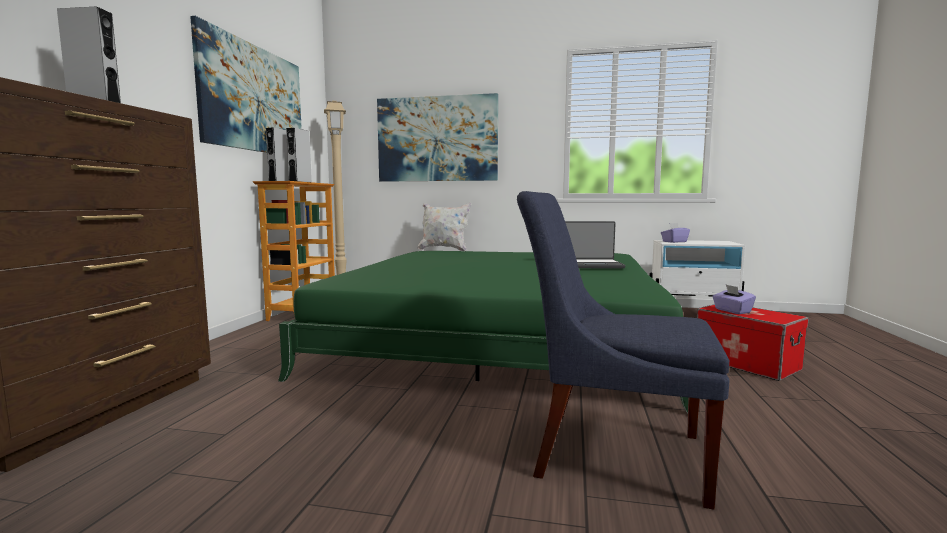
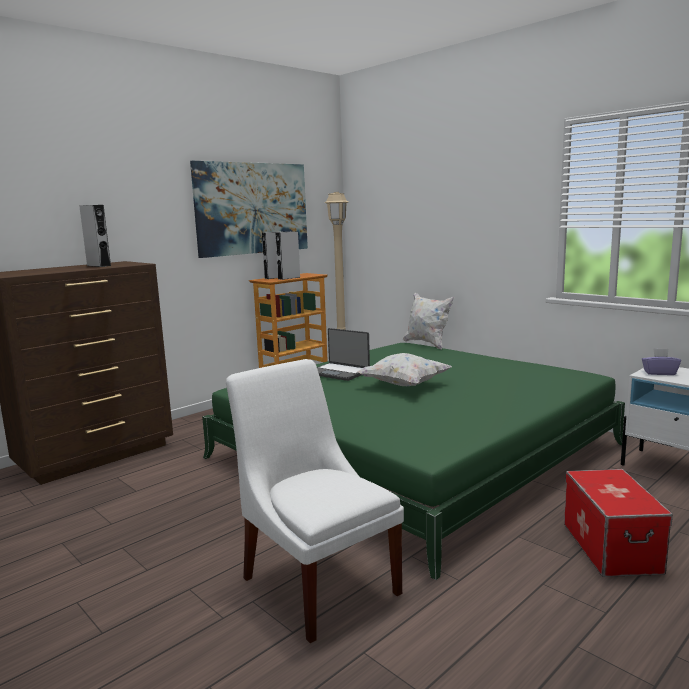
camera: 35 degrees right, 5 degrees up
picture [377,93,498,182] -> none
blue chair [517,191,730,510] -> white chair [226,359,404,643]
laptop [565,221,625,268] -> laptop moved to [317,328,370,381]
purple tissue box [712,284,756,314] -> none
none -> white pillow [357,353,451,386]

